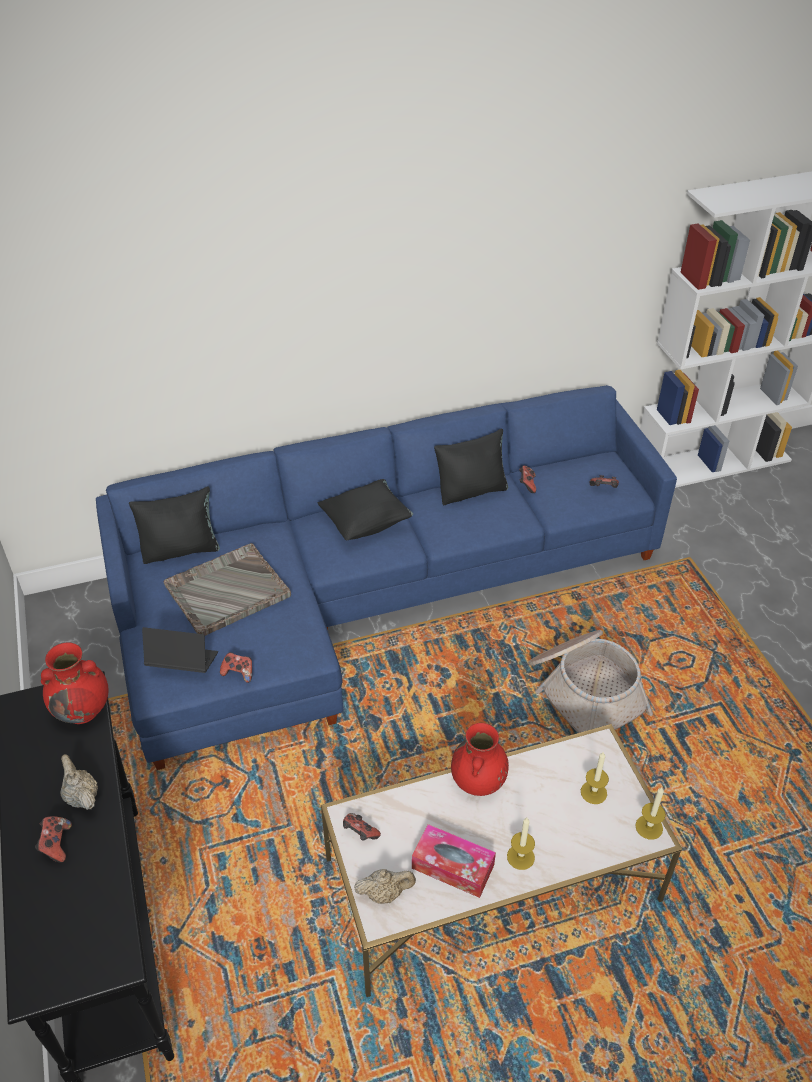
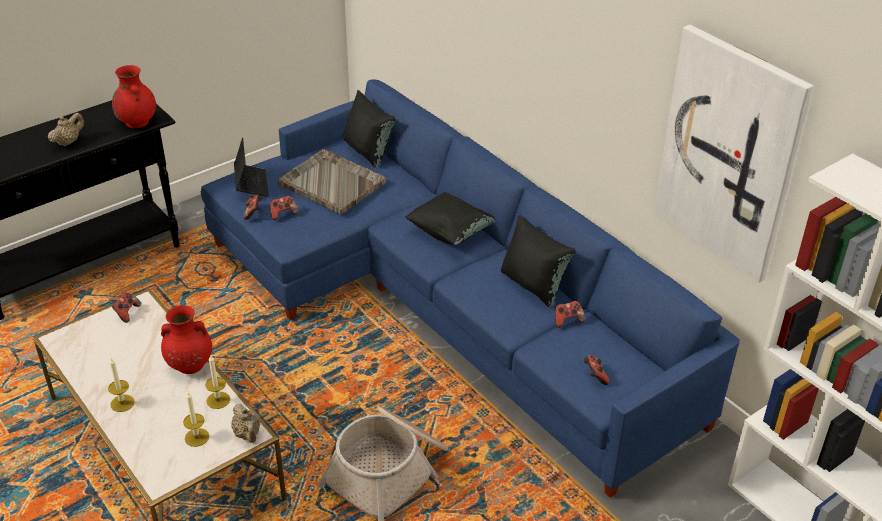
camera: 70 degrees right, 5 degrees down
game controller [35,816,72,862] -> game controller moved to [270,196,299,220]
beige teapot [354,869,416,904] -> beige teapot moved to [231,404,260,443]
tissue box [412,824,496,898] -> none
candle [635,787,666,840] -> candle moved to [205,355,230,409]
none -> picture [653,25,814,283]

